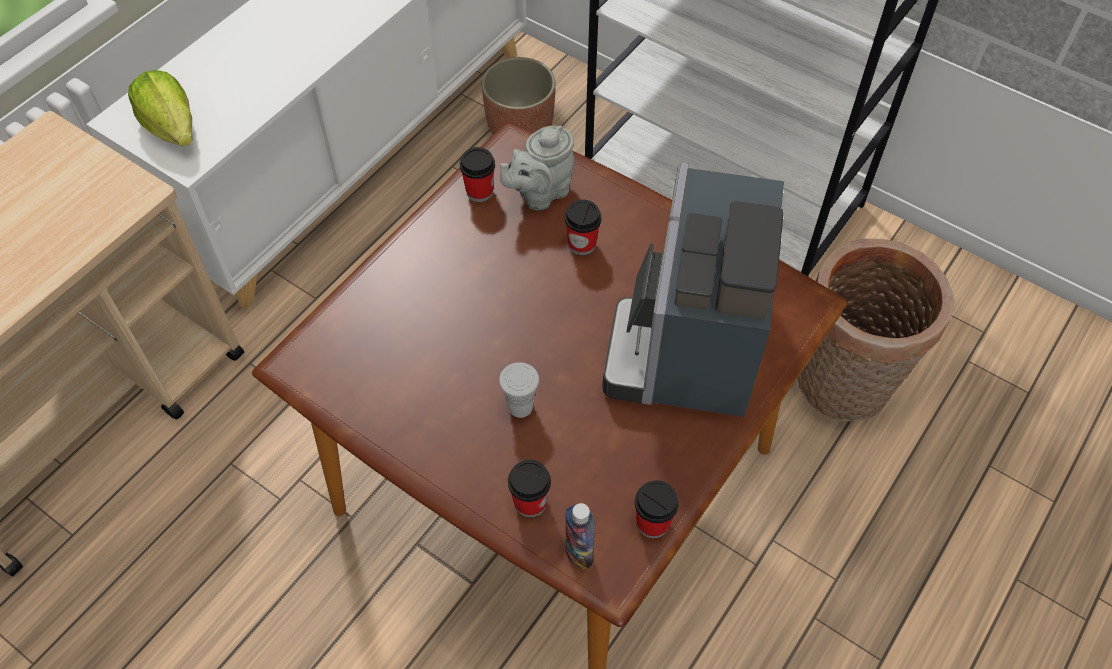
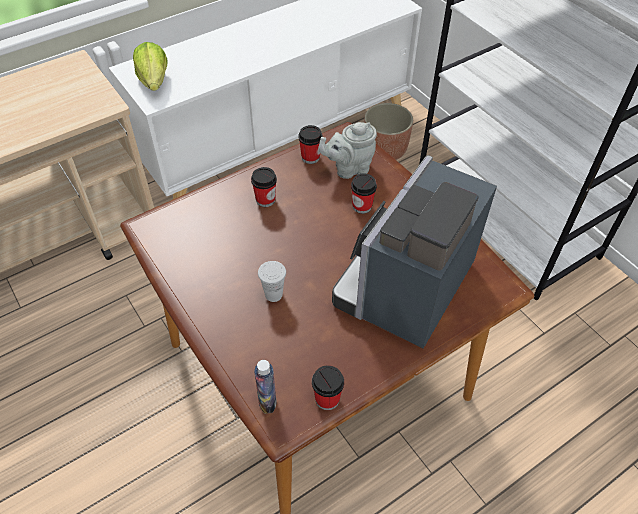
camera: 20 degrees right, 5 degrees down
cup [508,459,551,518] -> cup moved to [251,167,277,207]
basket [798,239,954,421] -> none

